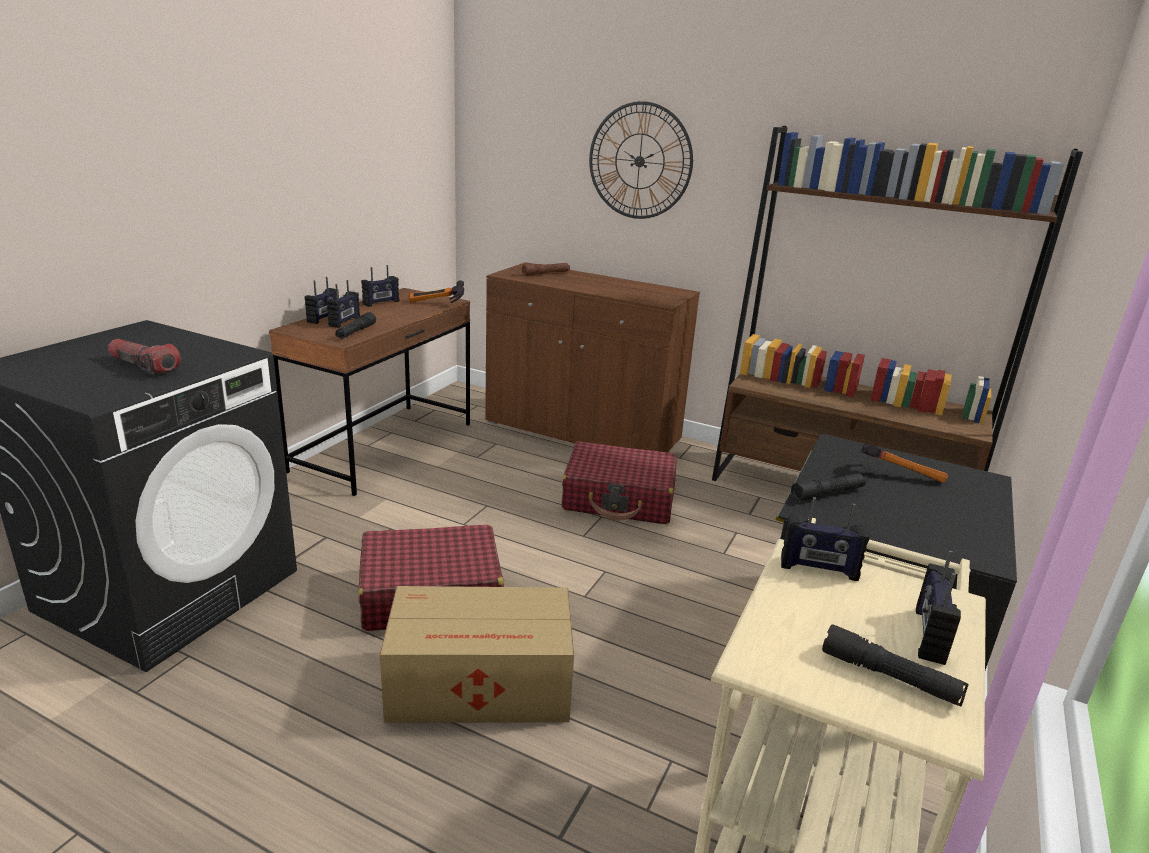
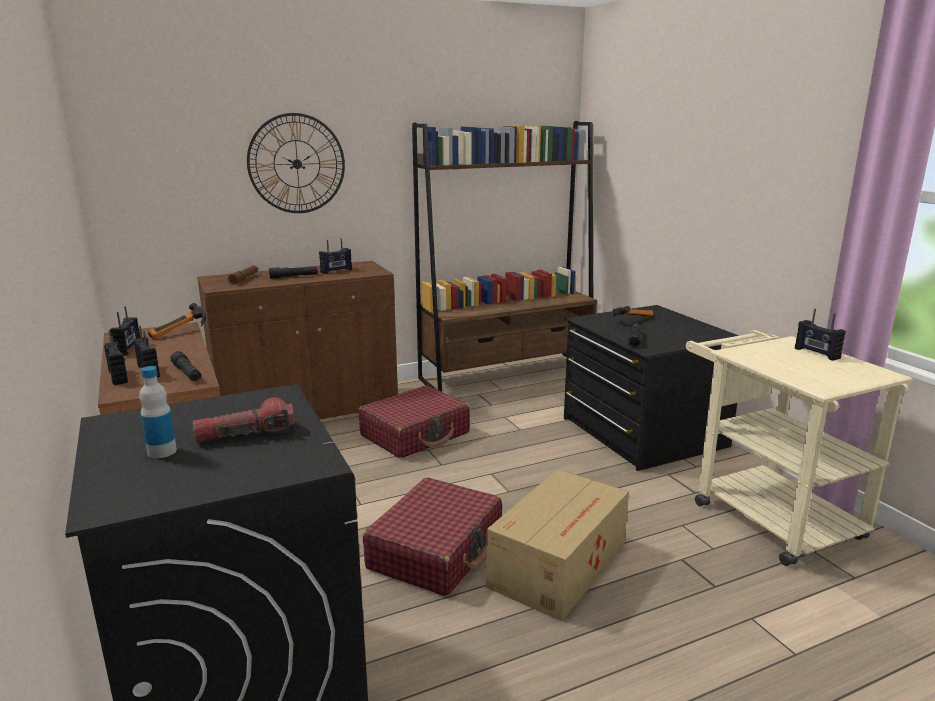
camera: 50 degrees left, 5 degrees down
radio [781,497,869,581] -> radio moved to [319,238,352,274]
black flashlight [822,624,969,706] -> black flashlight moved to [269,266,318,279]
none -> bottle [139,366,177,458]

